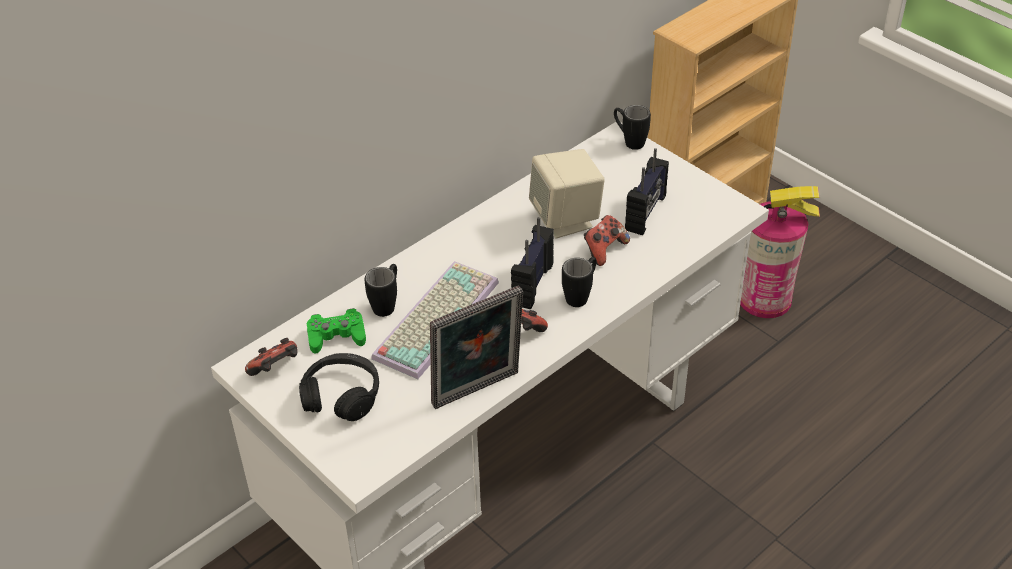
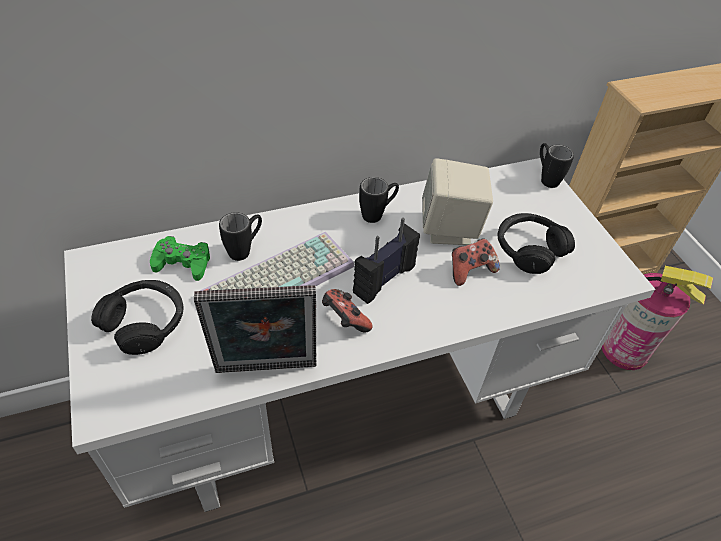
camera: 20 degrees right, 5 degrees up
game controller [245,338,297,376] -> none
black mug [562,257,597,307] -> black mug moved to [359,177,399,223]
radio [625,148,669,235] -> black headphones [498,213,575,274]

